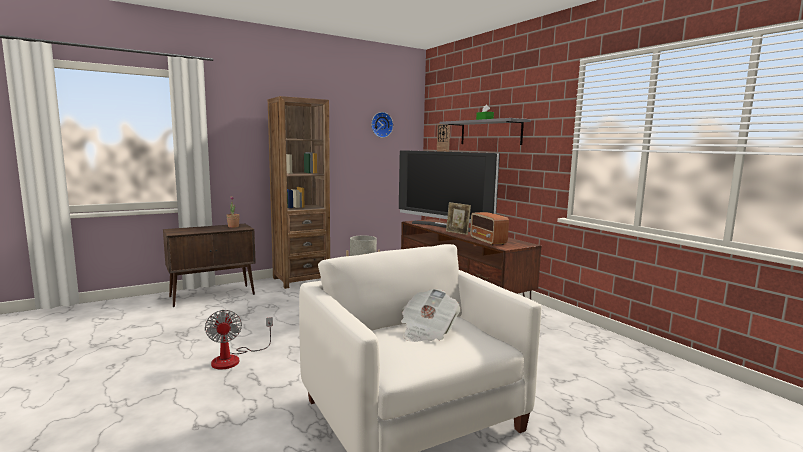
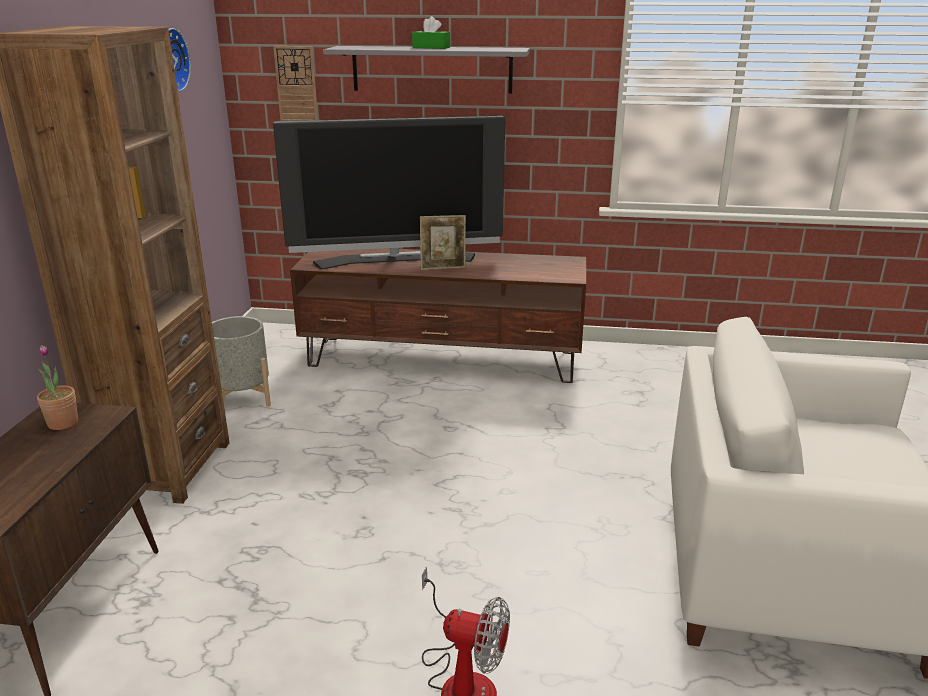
camera: 50 degrees left, 15 degrees up
newspaper [401,289,460,342] -> none
radio [470,212,509,246] -> none

